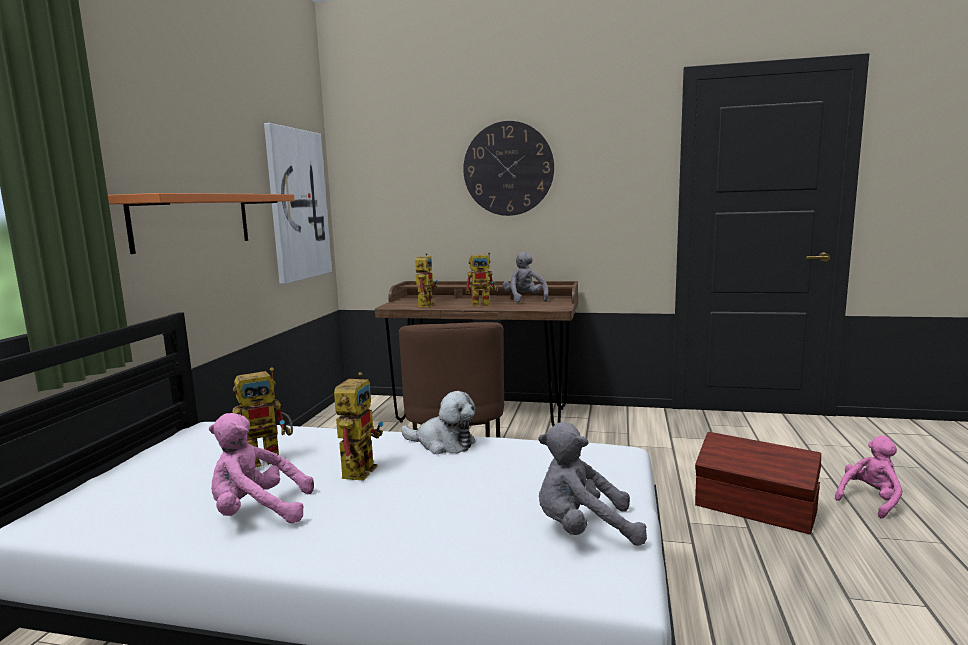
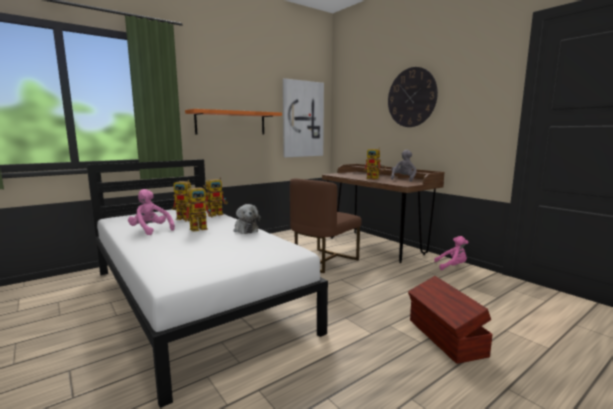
camera: 40 degrees right, 0 degrees up
toy robot [415,253,438,307] -> toy robot moved to [206,177,227,216]
grey plush toy [538,422,647,546] -> none
pink plush toy [835,435,903,519] -> pink plush toy moved to [434,236,468,270]

